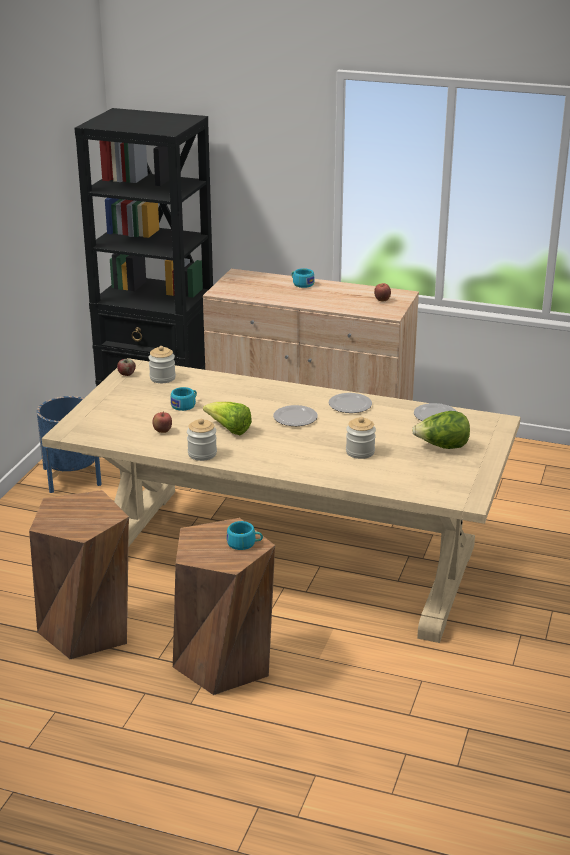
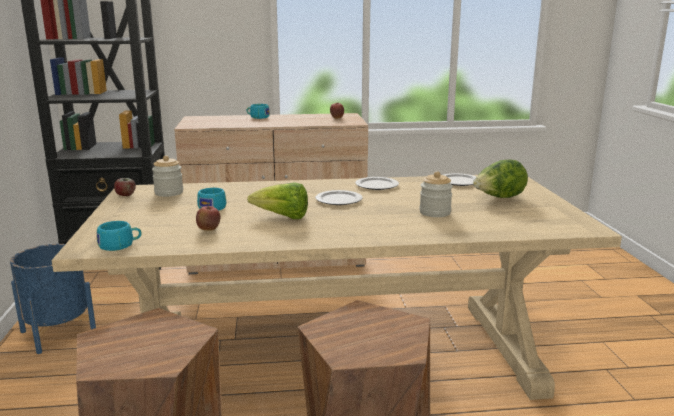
camera: 25 degrees left, 10 degrees down
jar [187,419,217,461] -> none
turquoise cup [227,521,263,550] -> turquoise cup moved to [97,221,142,251]

